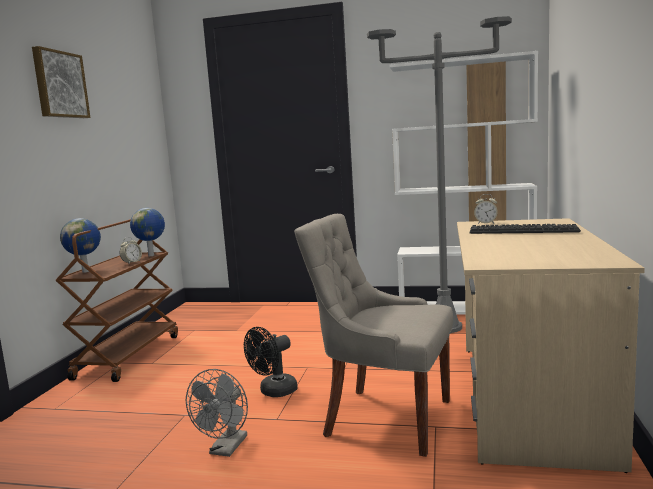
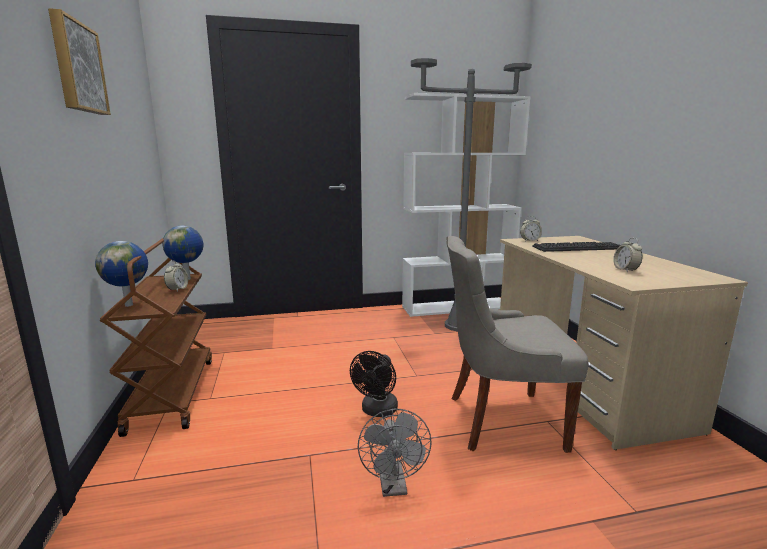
camera: 25 degrees left, 5 degrees up
none -> alarm clock [613,238,643,273]

